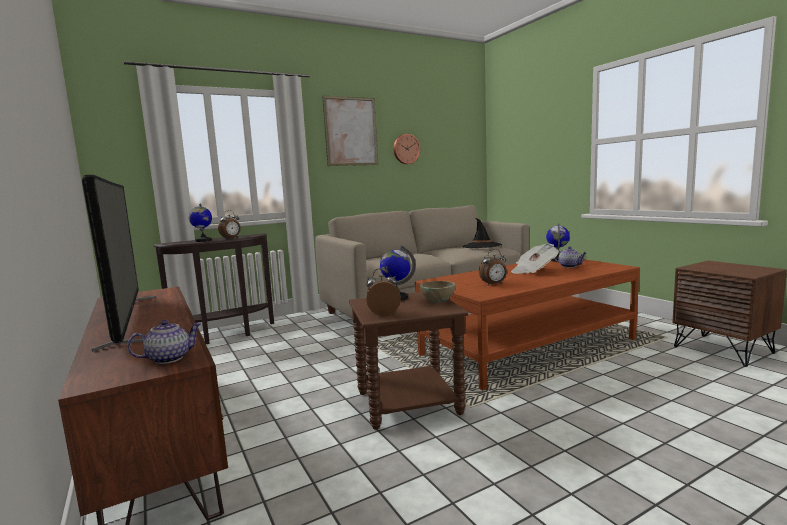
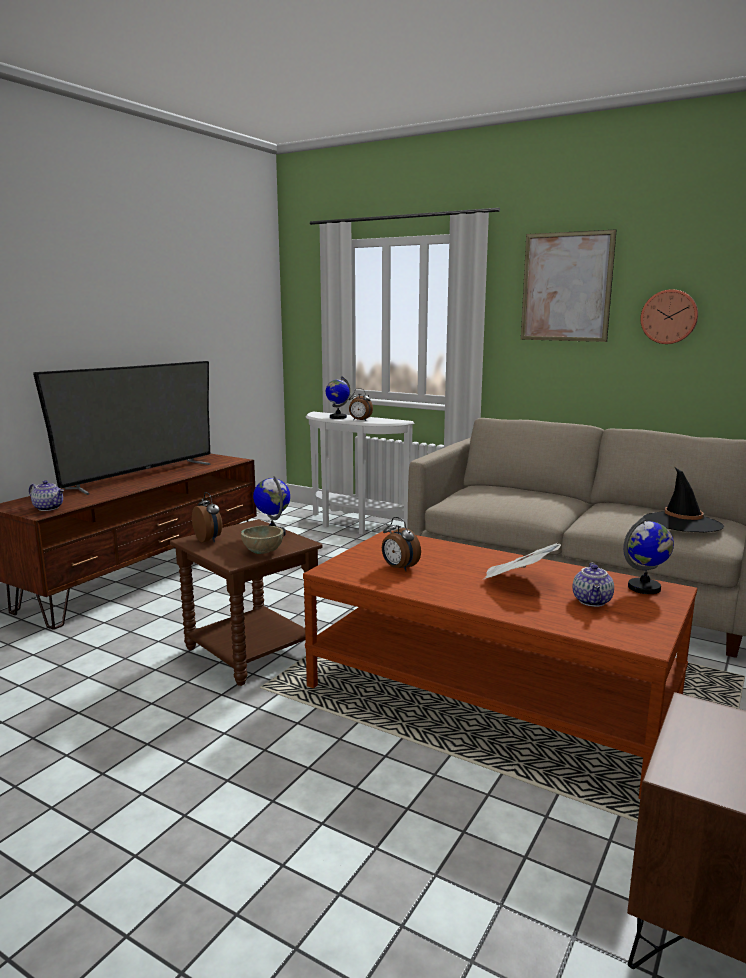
camera: 60 degrees right, 5 degrees up
brown console table [154,233,274,344] -> white console table [306,412,415,535]

